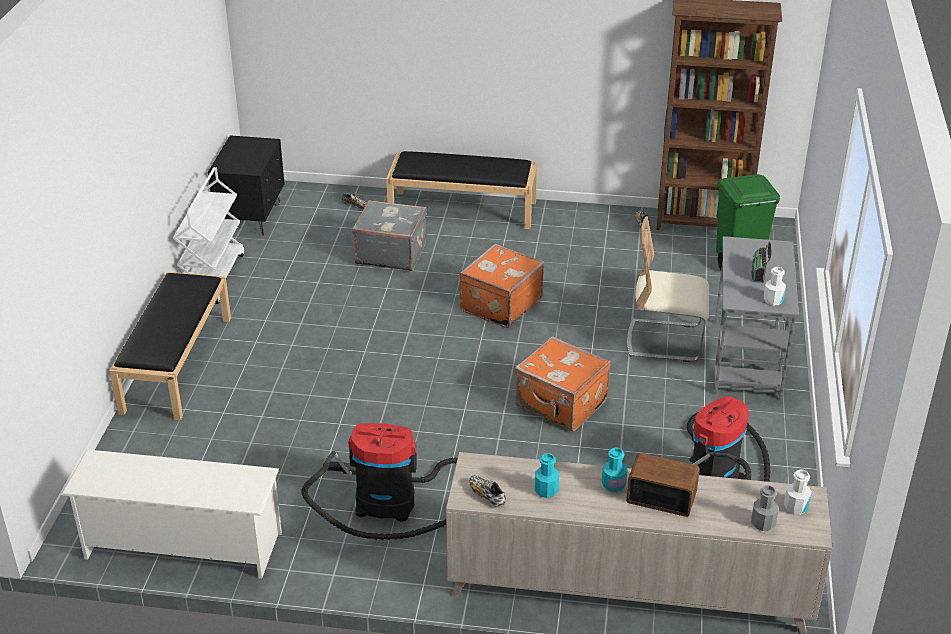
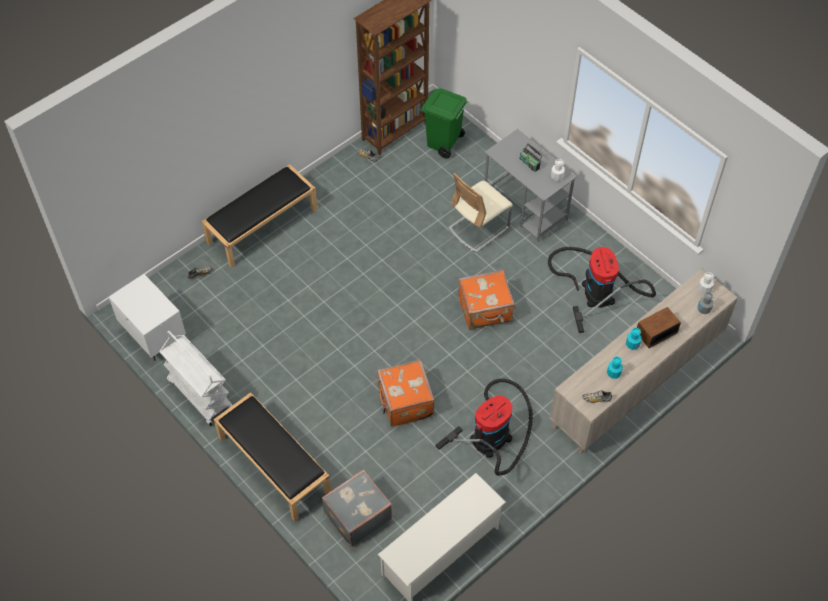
camera: 50 degrees left, 20 degrees up
black nightstand [208,135,285,236] -> white nightstand [109,274,186,361]
grey suitcase [352,200,427,271] -> grey suitcase moved to [322,469,392,546]
orange suitcase [459,244,544,328] -> orange suitcase moved to [377,360,434,427]

